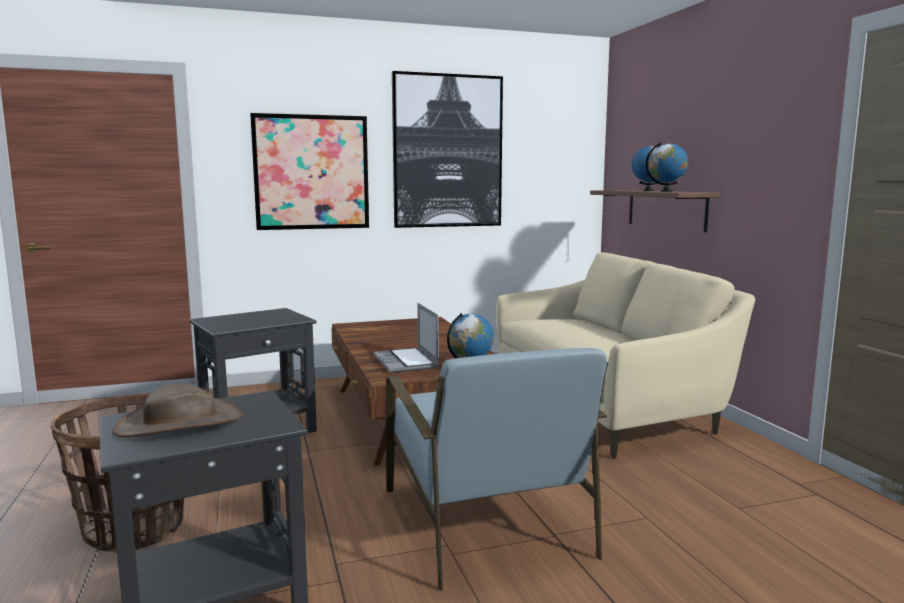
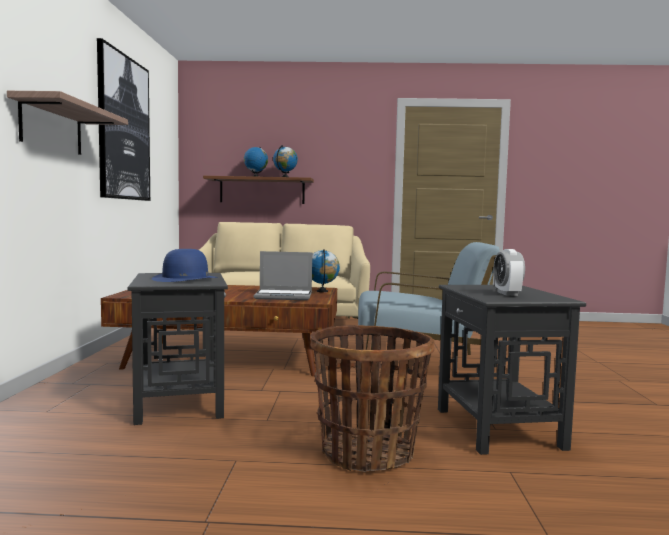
camera: 70 degrees left, 5 degrees down
brown hat [113,384,243,437] -> alarm clock [493,249,525,296]
picture [250,113,369,230] -> shelf [7,91,128,155]
none -> blue hat [152,249,218,282]

